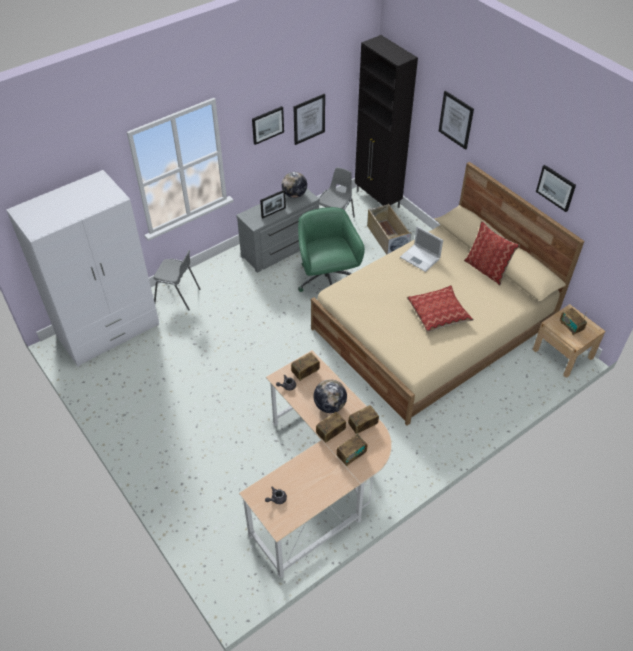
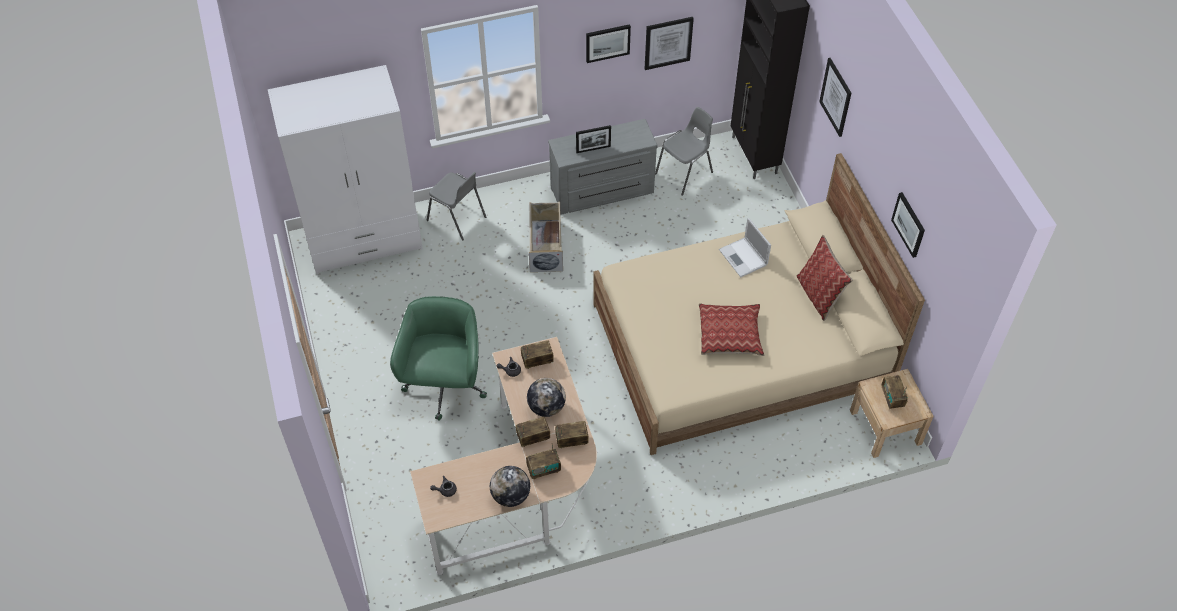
camera: 20 degrees right, 5 degrees up
globe [282,172,307,198] -> globe moved to [490,466,530,507]
green office chair [298,207,365,292] -> green office chair moved to [390,296,487,421]
beige storage box [367,204,411,255] -> beige storage box moved to [529,202,563,272]

